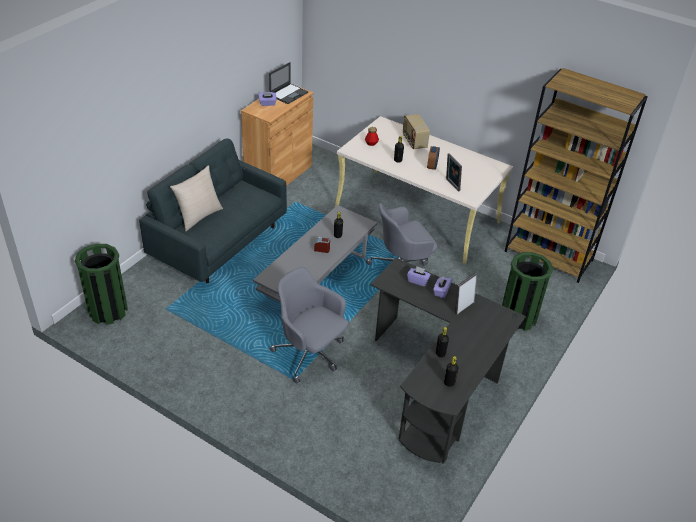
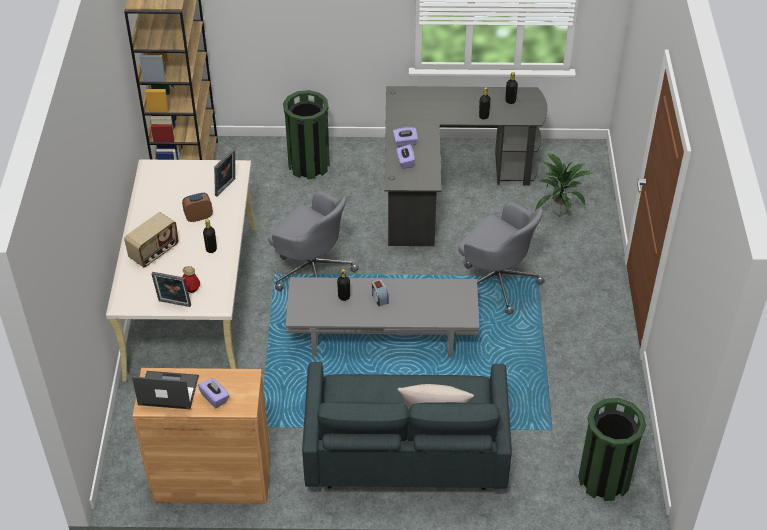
camera: 120 degrees left, 5 degrees up
grey office chair [270,267,348,384] -> grey office chair turned 60 degrees counterclockwise [459,202,545,315]
picture frame [455,273,477,315] -> picture frame moved to [152,272,191,307]
none -> potted plant [535,152,595,217]

